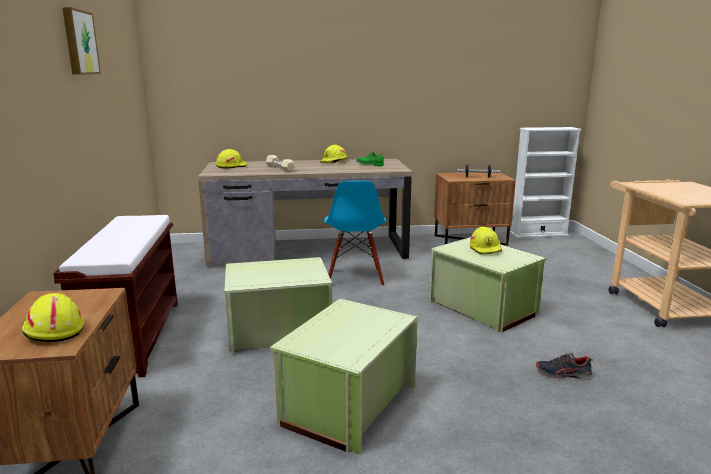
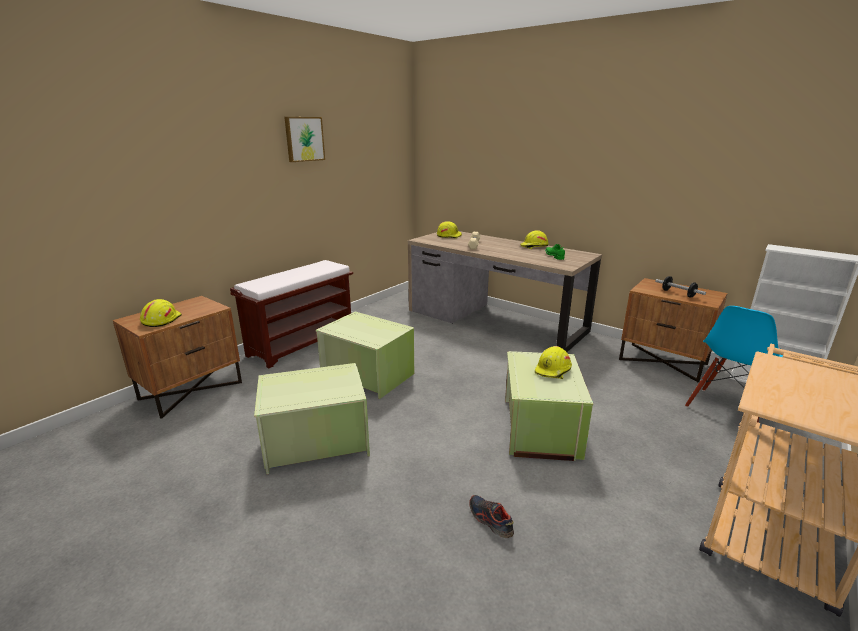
camera: 45 degrees right, 5 degrees up
blue chair [324,181,386,286] -> blue chair moved to [685,306,783,423]

